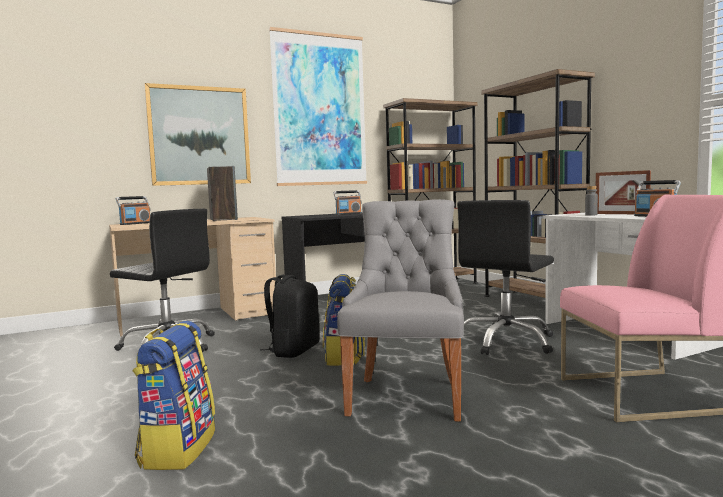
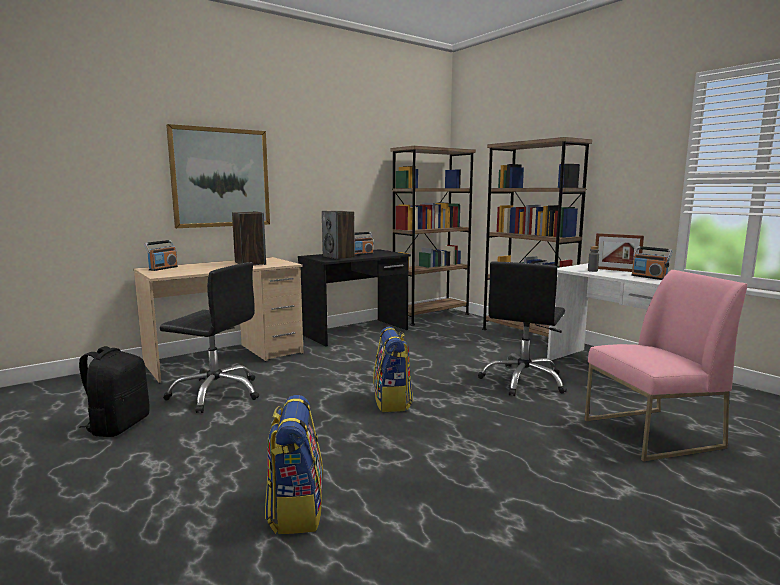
camera: 10 degrees left, 5 degrees up
black backpack [260,274,320,358] -> black backpack moved to [79,346,149,437]
picture [269,27,367,186] -> none
grey chair [337,199,464,422] -> none
none -> speaker [322,211,355,259]

